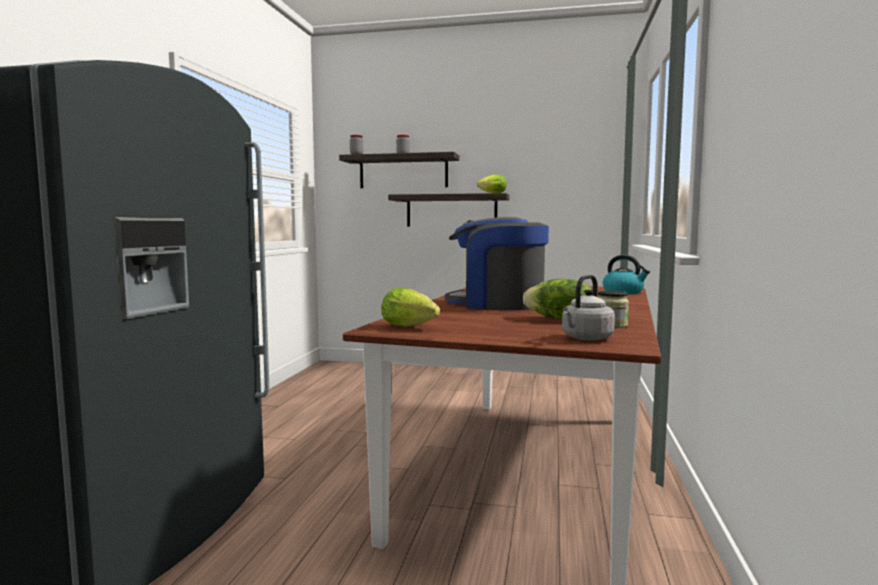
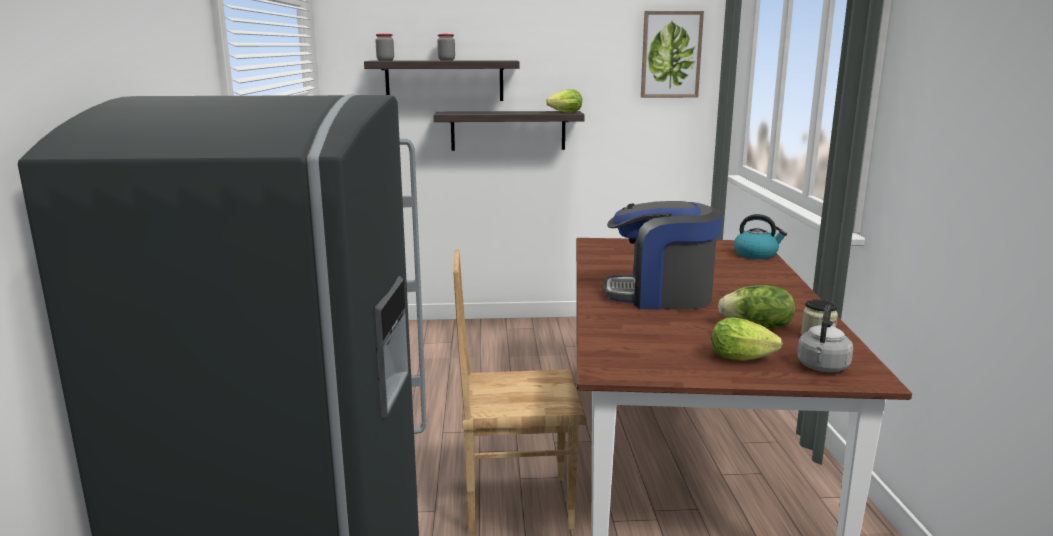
camera: 15 degrees left, 10 degrees up
lettuce [381,288,440,327] -> lettuce moved to [711,318,783,361]
none -> brown chair [453,249,587,534]
none -> picture [641,11,704,98]

